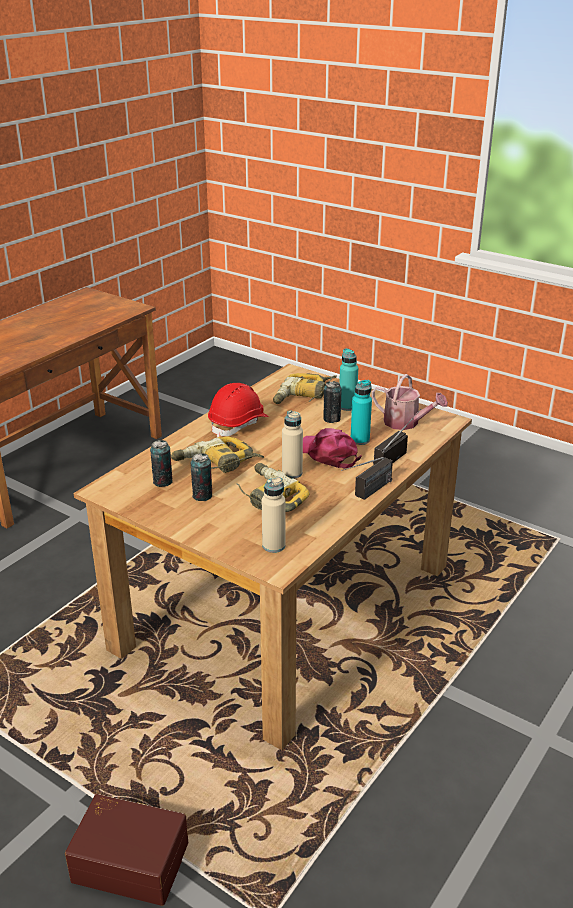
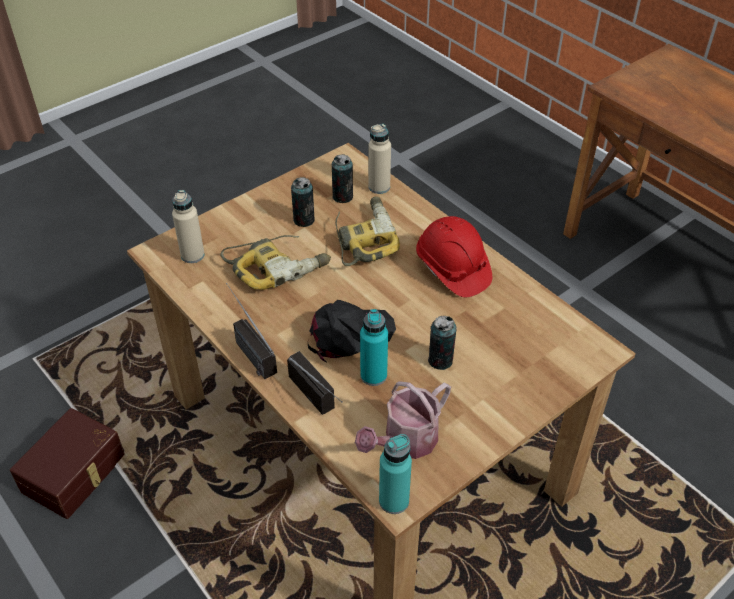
camera: 105 degrees right, 15 degrees up
brown storage box [65,794,188,906] -> brown storage box moved to [10,408,125,519]
power drill [273,373,337,404] -> none
beige bottle [282,410,303,479] -> beige bottle moved to [369,124,391,194]
pink cap [303,428,362,469] -> black cap [308,300,396,362]
turquoise bottle [339,348,358,411] -> turquoise bottle moved to [379,434,412,514]

